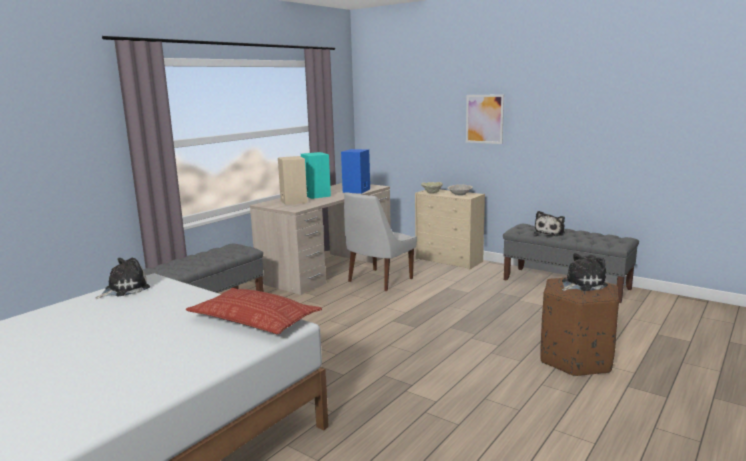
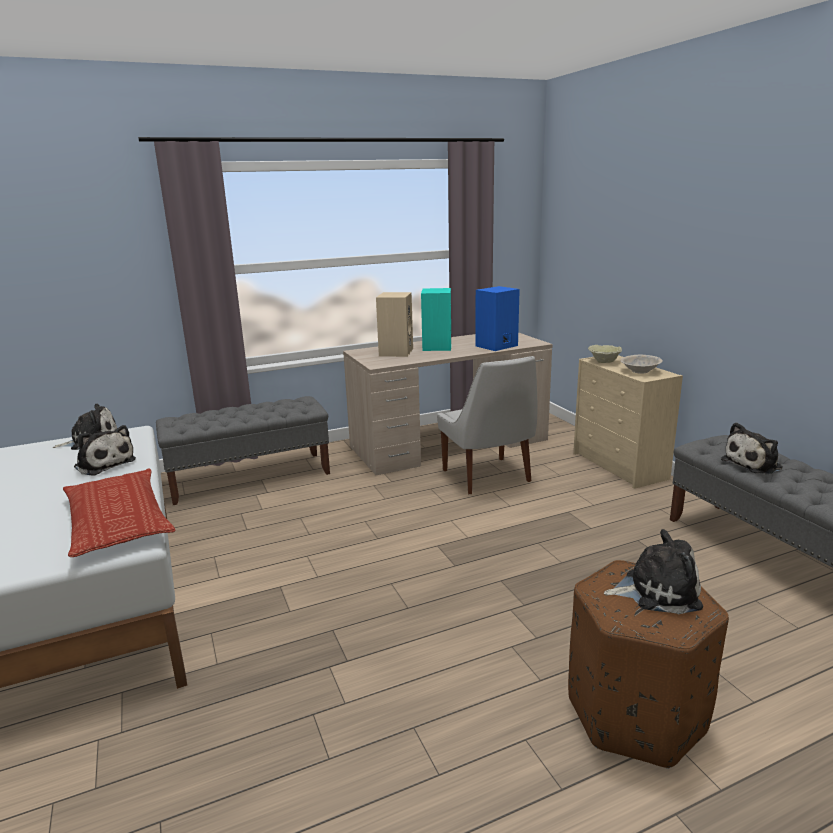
camera: 30 degrees right, 5 degrees up
white chair [344,192,417,291] -> white chair turned 90 degrees counterclockwise [437,356,538,494]
picture [466,94,504,144] -> none
none -> plush toy [74,425,136,476]

